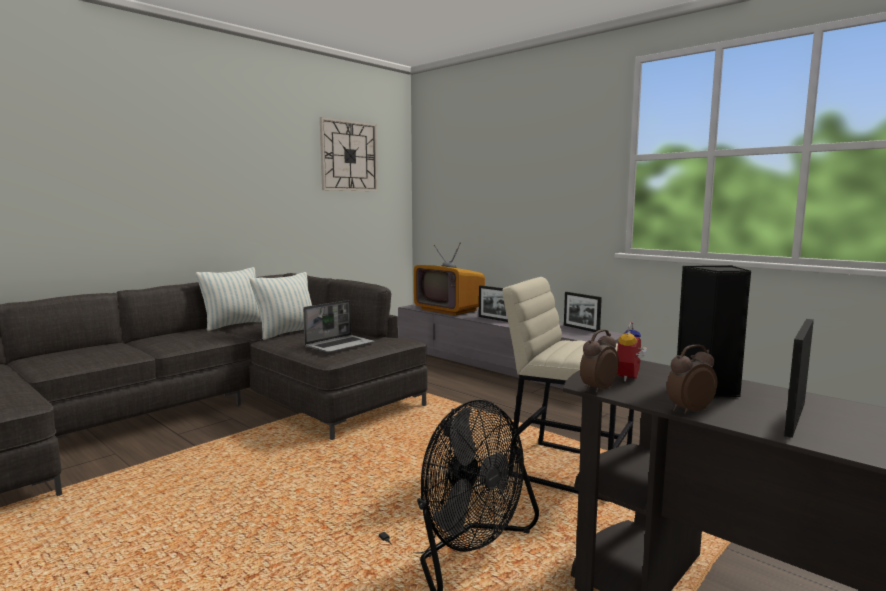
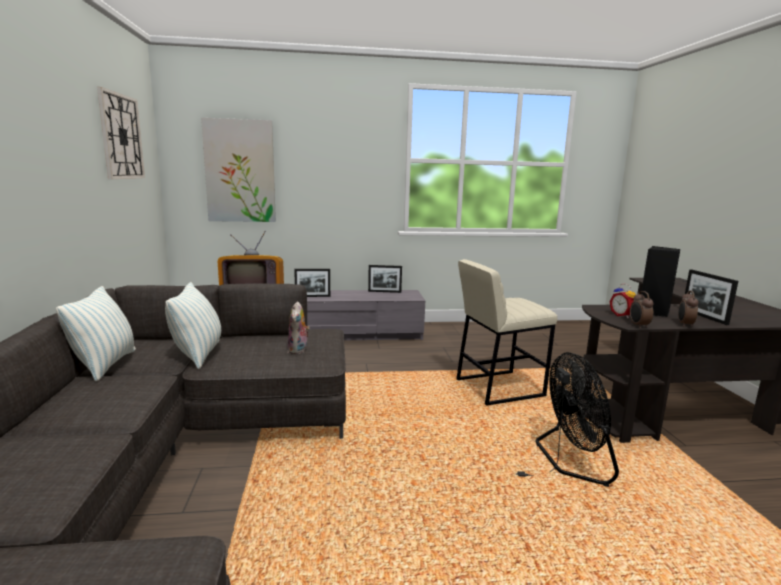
camera: 50 degrees left, 5 degrees up
laptop [303,300,374,353] -> plush toy [288,301,310,354]
none -> picture [201,118,276,222]

